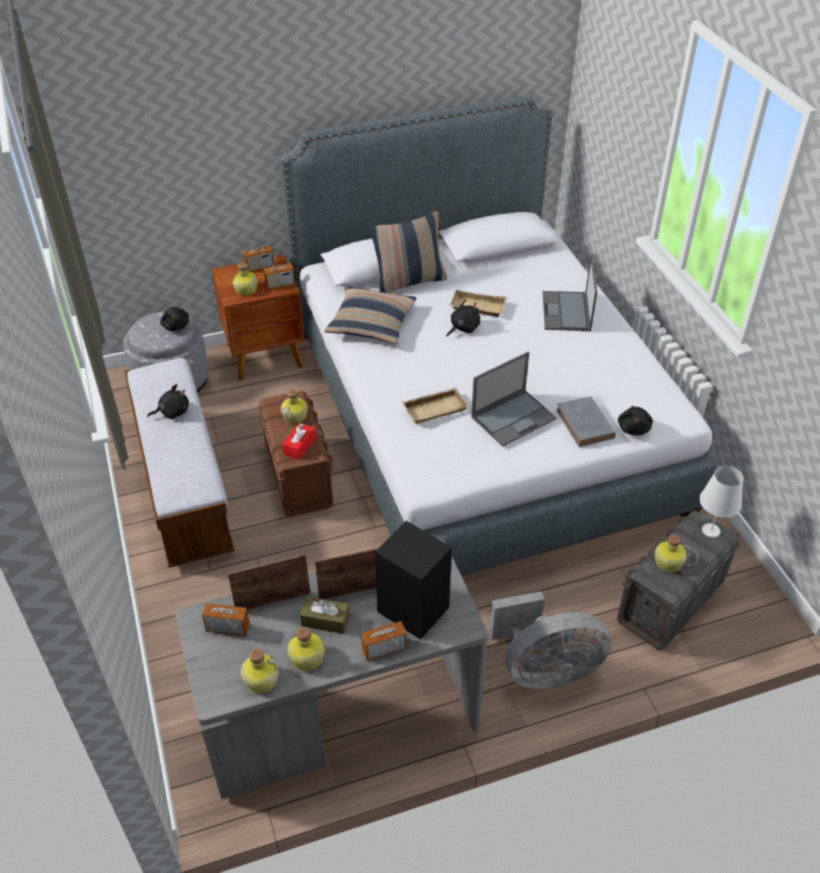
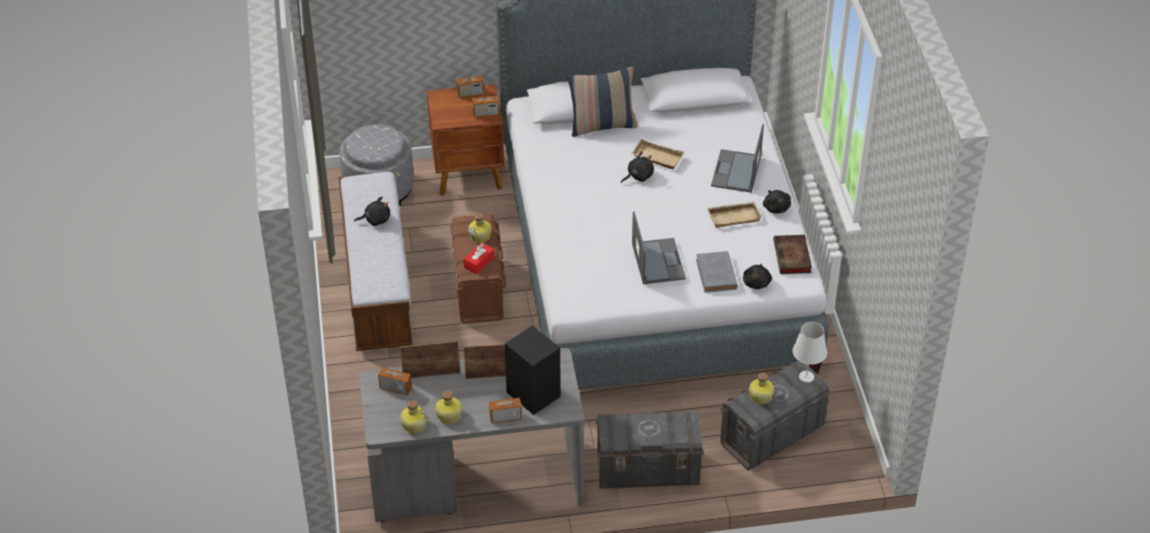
camera: 10 degrees right, 0 degrees up
black plush toy [160,307,189,331] -> black plush toy moved to [763,190,791,213]
bottle [232,262,257,295] -> none
brown tissue box [300,596,350,634] -> none
pillow [325,286,417,343] -> none
beige tray [402,387,469,424] -> beige tray moved to [707,201,762,228]
laptop [471,352,557,447] -> laptop turned 75 degrees counterclockwise [632,211,686,284]
grey fan [489,591,611,689] -> grey storage box [596,411,704,489]
none -> book [773,235,812,274]

